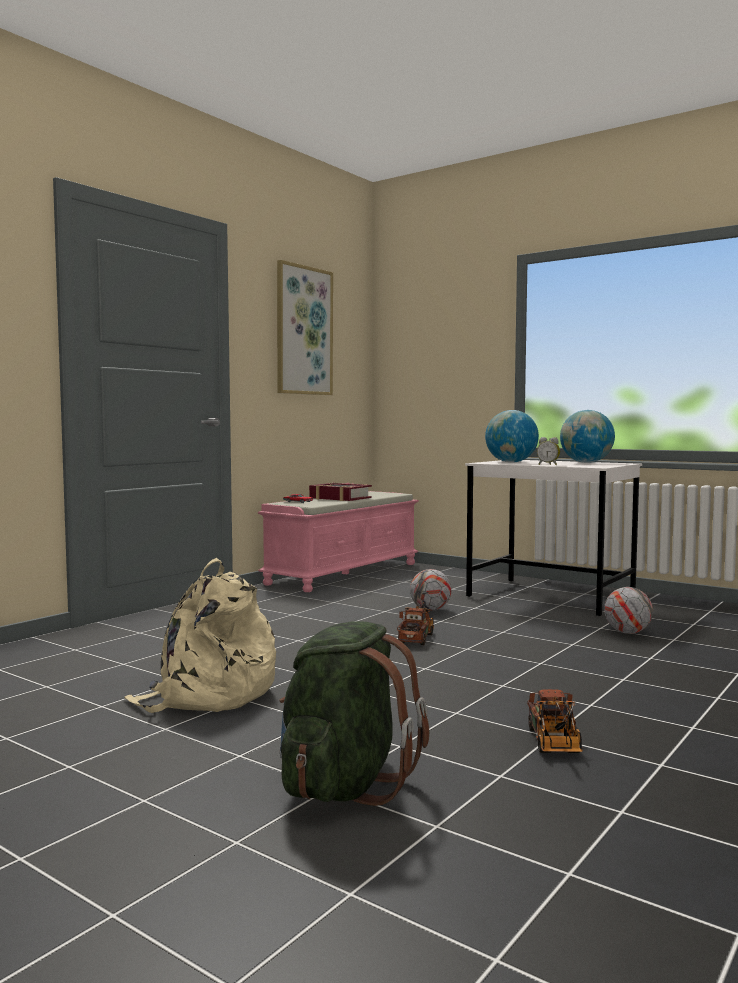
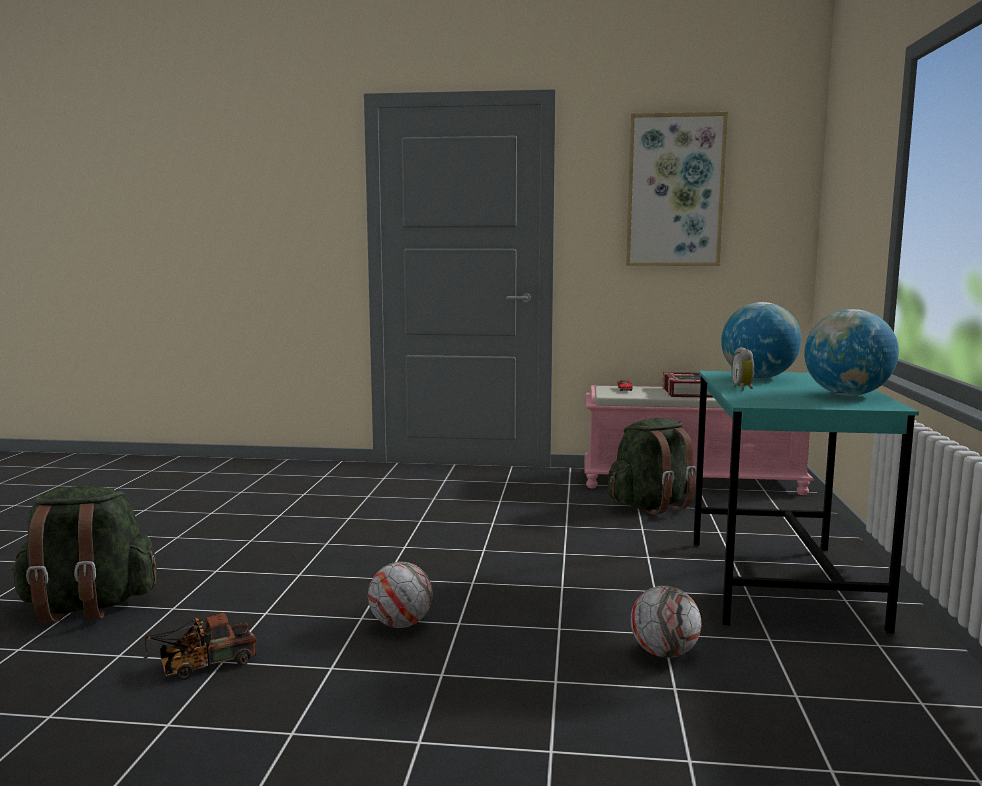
camera: 60 degrees right, 5 degrees up
beige backpack [124,558,276,713] -> none
toy truck [397,602,434,645] -> none
football [410,569,452,611] -> football moved to [368,562,433,628]
white desk [465,460,642,617] -> turquoise desk [693,371,919,634]
none -> green backpack [608,418,697,515]

